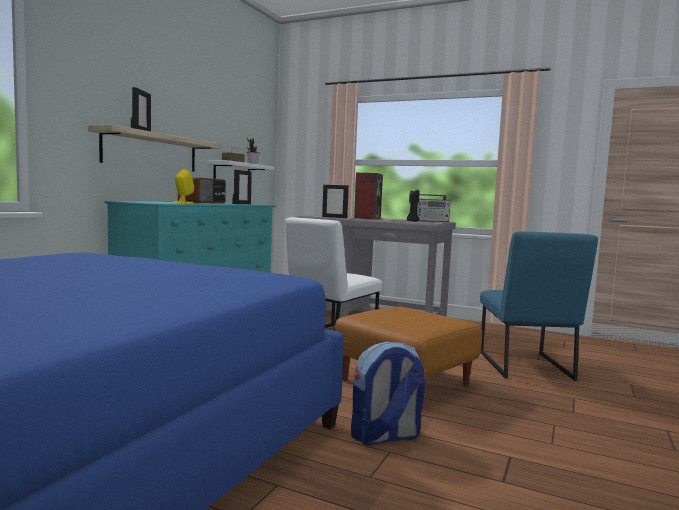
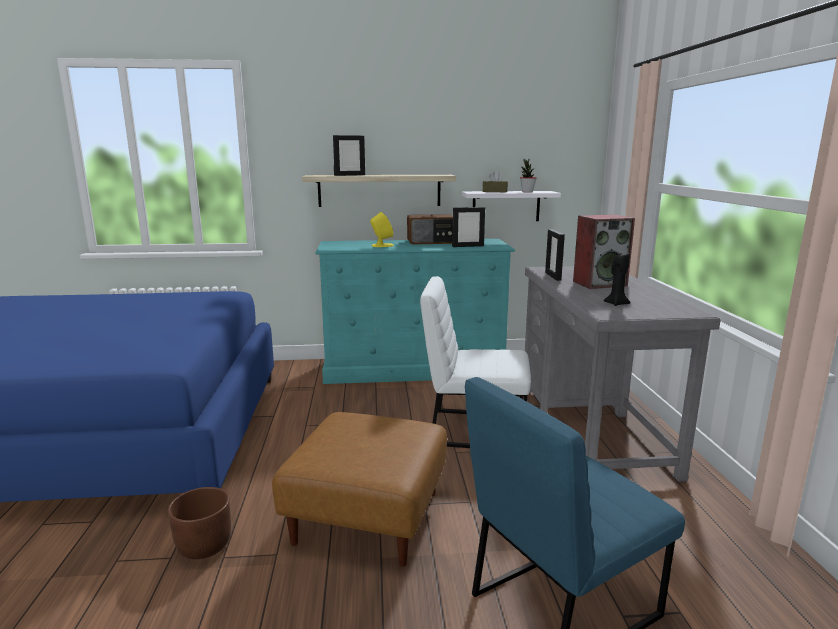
camera: 60 degrees right, 10 degrees up
backpack [351,341,425,446] -> brown planter [168,487,231,559]
radio [417,194,451,222] -> none

